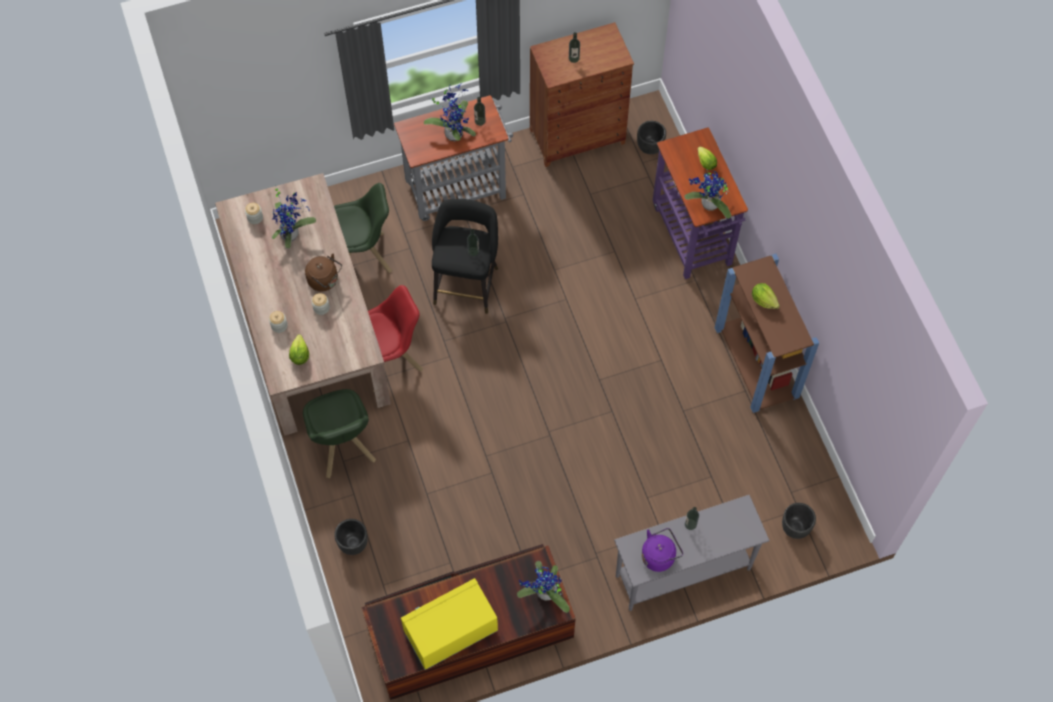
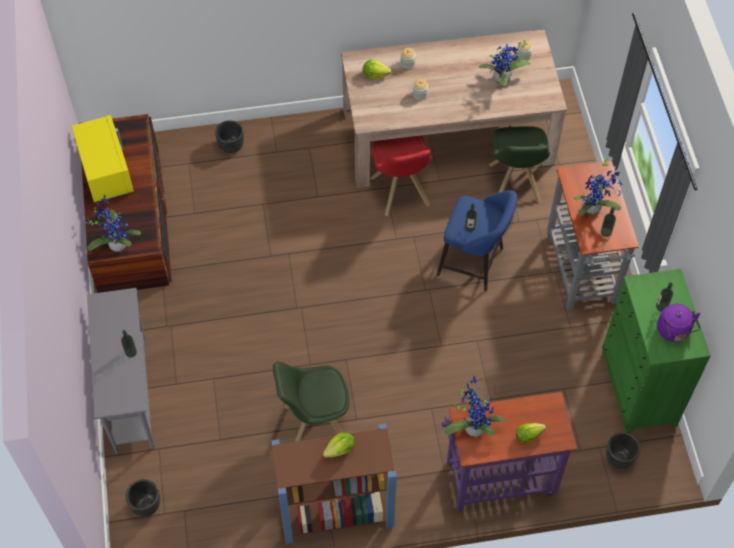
camera: 100 degrees right, 5 degrees down
green chair [303,389,376,479] -> green chair moved to [273,362,350,442]
brown kettle [305,253,342,292] -> none
black stool [432,199,498,314] -> blue stool [437,190,517,291]
brown dresser [530,22,634,167] -> green dresser [602,269,711,434]
purple kettle [641,528,683,572] -> purple kettle moved to [657,304,700,342]

